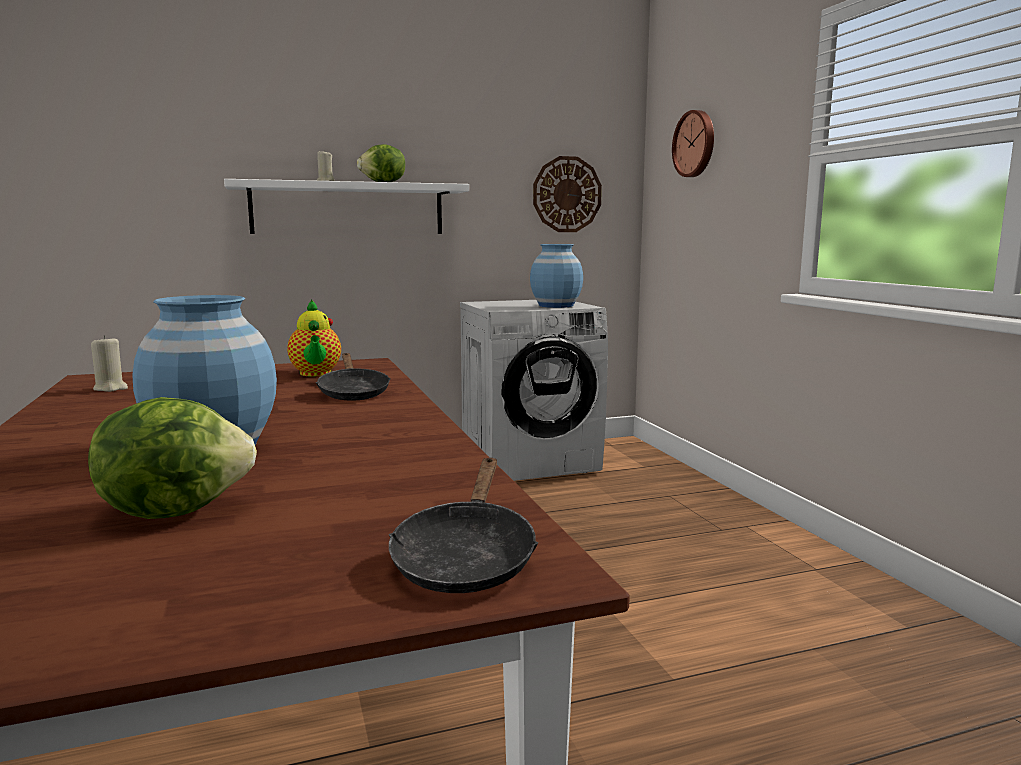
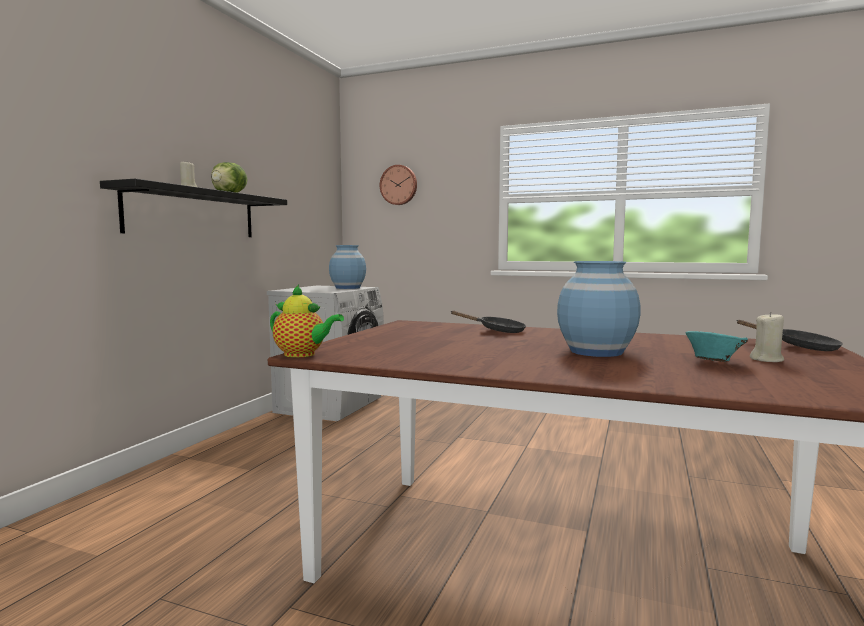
camera: 50 degrees left, 5 degrees down
lettuce [88,397,257,519] -> turquoise bowl [686,331,748,362]
beige candle [91,335,128,392] -> beige candle moved to [750,312,784,362]
white shelf [224,179,469,234] -> black shelf [100,179,287,237]
teapot [287,299,341,377] -> teapot moved to [270,284,344,357]
wall clock [533,156,602,232] -> none

